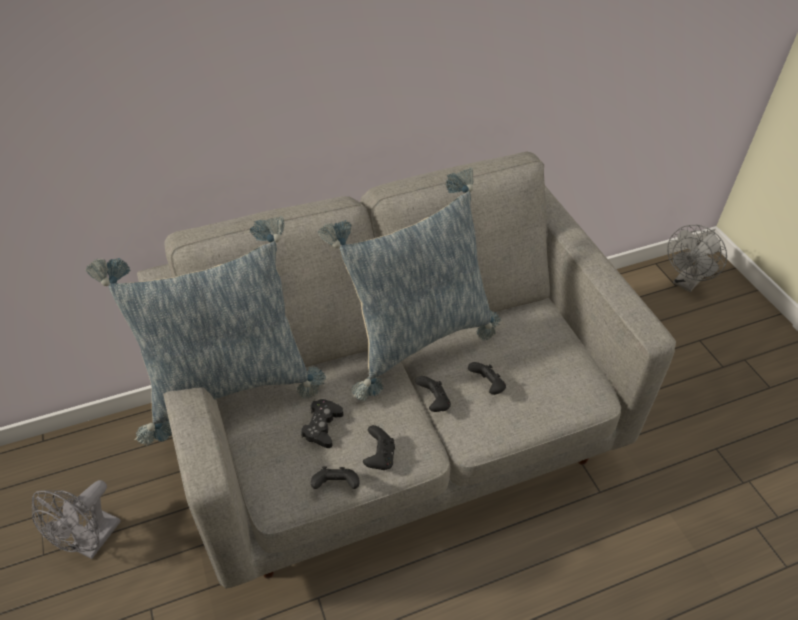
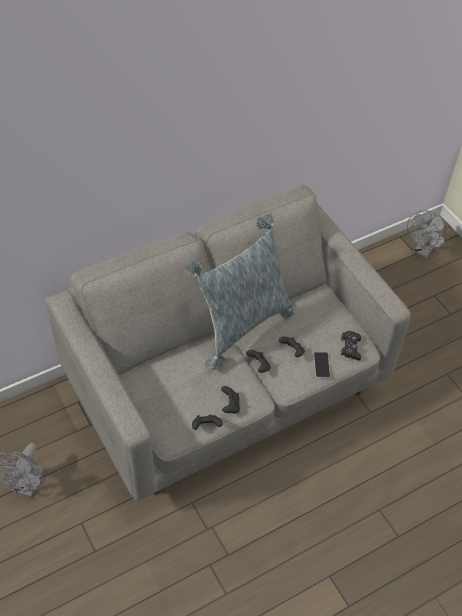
camera: 10 degrees left, 5 degrees up
pillow [85,216,326,446] -> none
black game controller [301,399,343,448] -> black game controller moved to [341,331,361,361]
none -> phone [313,352,330,378]

